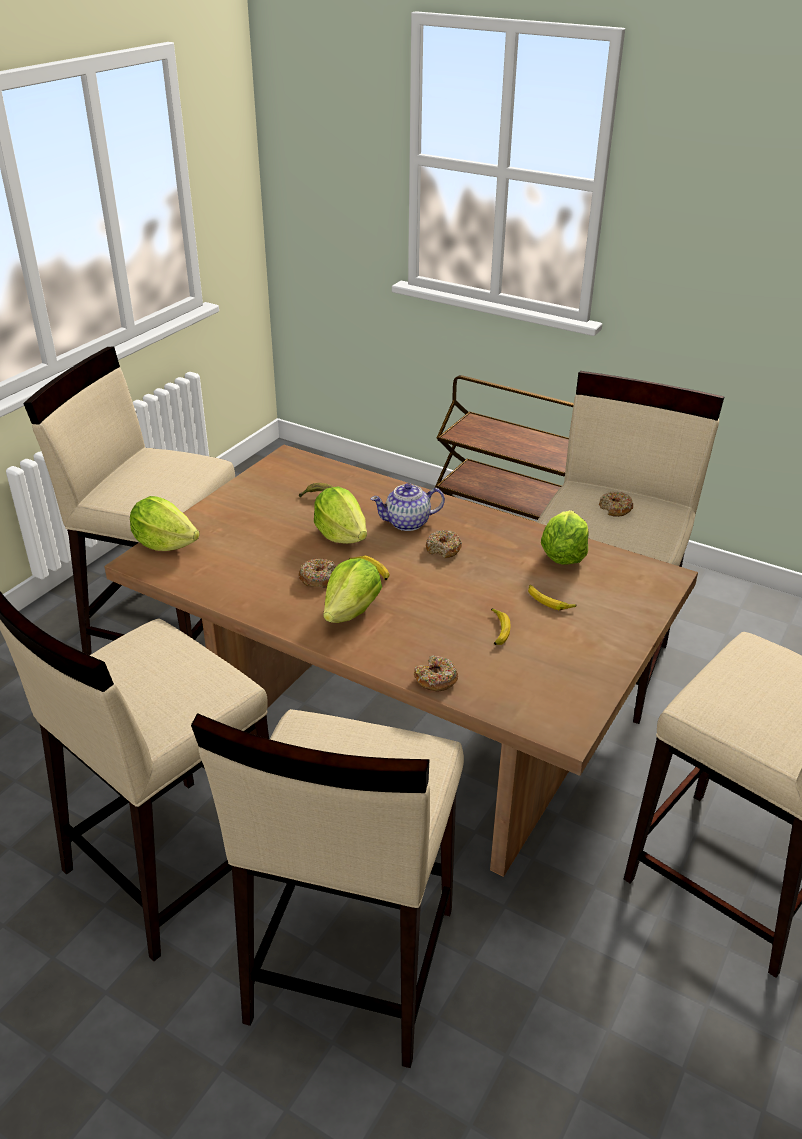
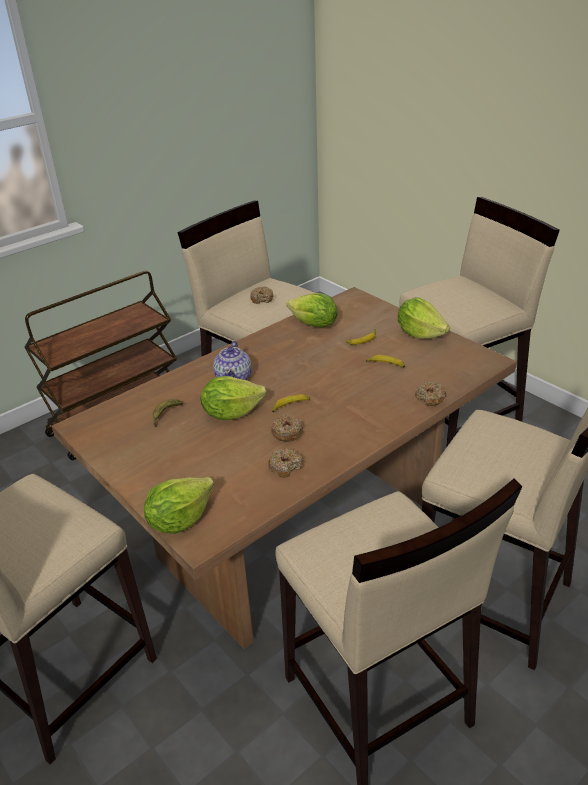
camera: 70 degrees left, 0 degrees up
lettuce [323,558,382,623] -> lettuce moved to [398,297,450,339]
donut [426,530,462,558] -> donut moved to [268,448,303,478]

